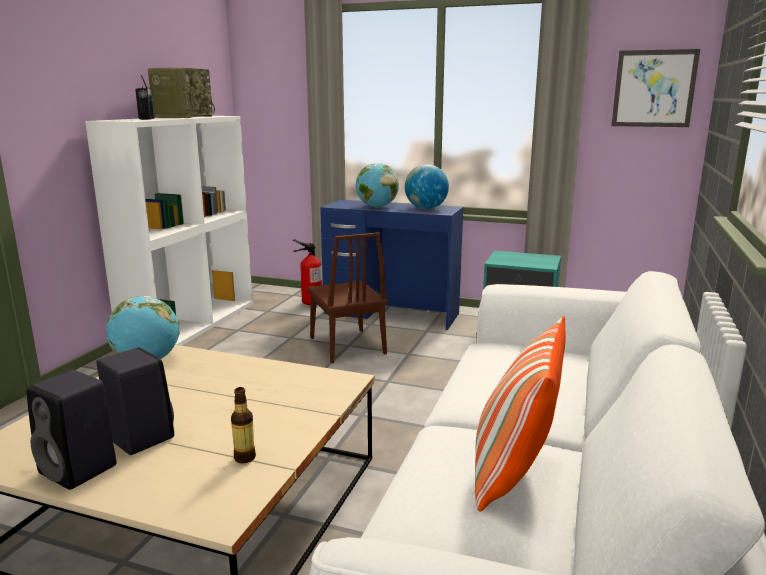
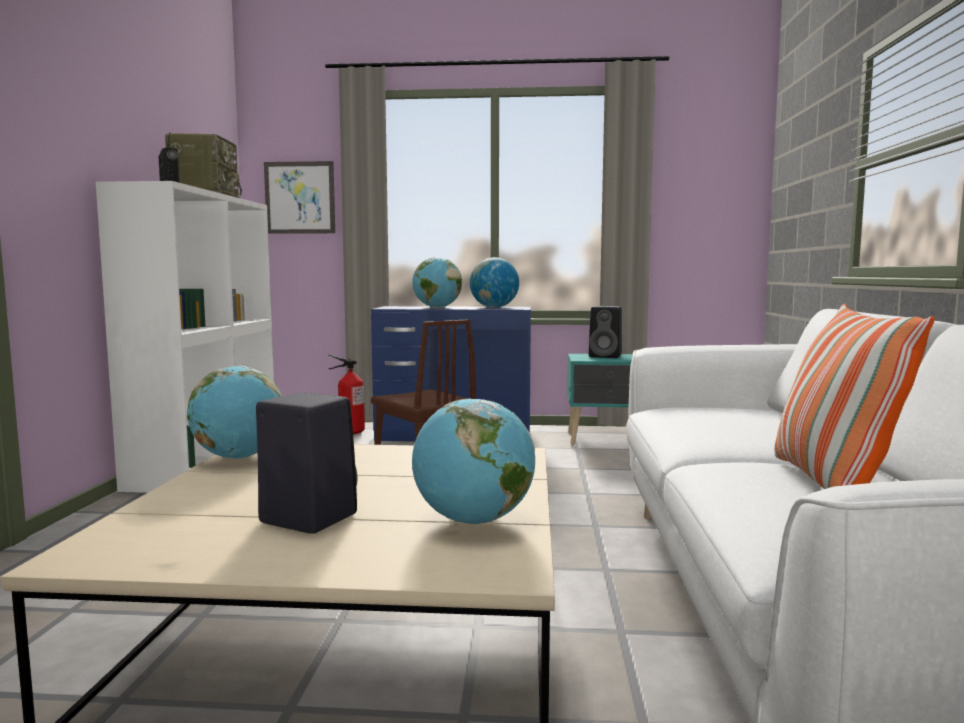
camera: 15 degrees left, 10 degrees down
black speaker [26,370,116,490] -> black speaker moved to [589,306,622,358]
bottle [231,387,256,463] -> globe [412,399,535,524]
picture [611,49,700,127] -> picture moved to [264,161,335,234]

